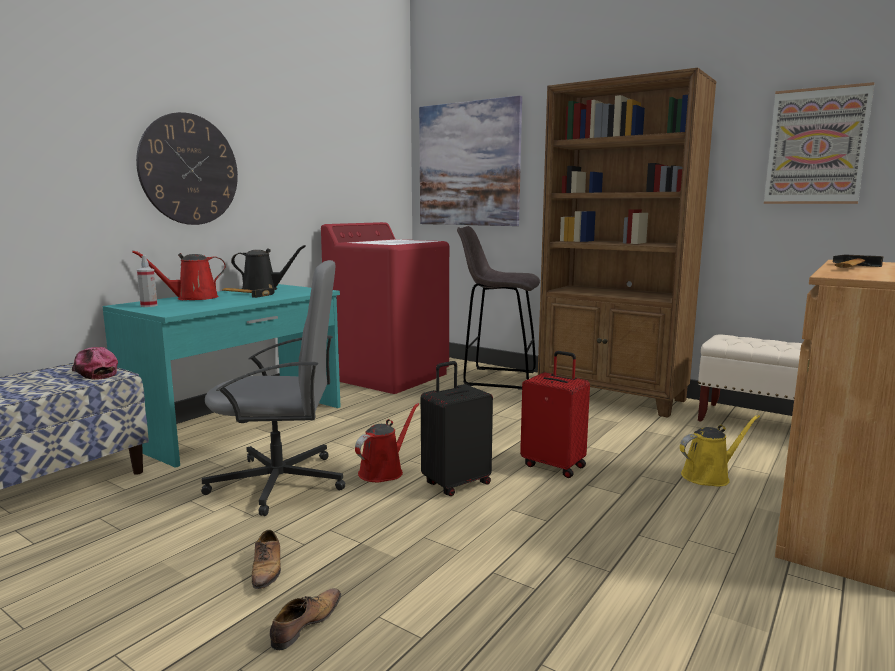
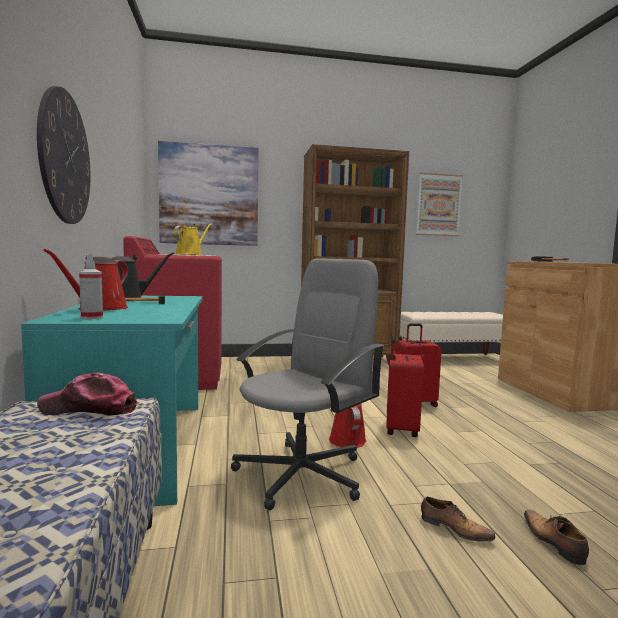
camera: 45 degrees left, 5 degrees down
black suitcase [421,361,493,496] -> red suitcase [387,336,424,437]
grey stool [457,226,540,390] -> none
yellow watering can [680,415,760,486] -> yellow watering can moved to [174,224,212,255]

